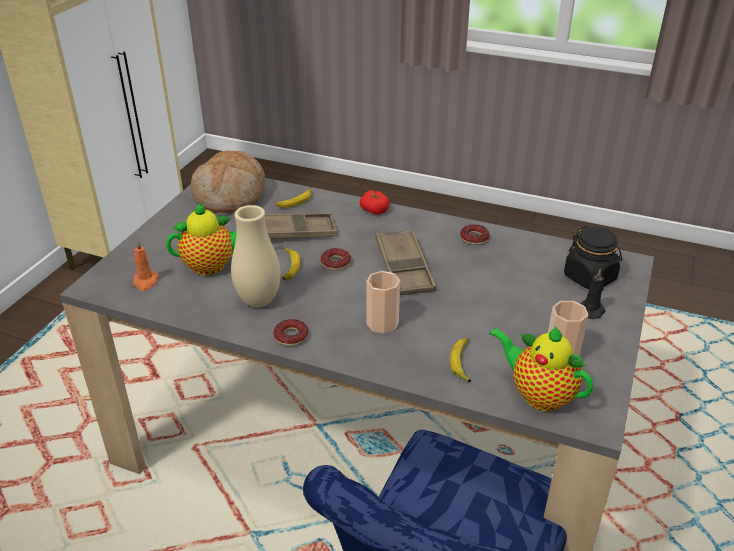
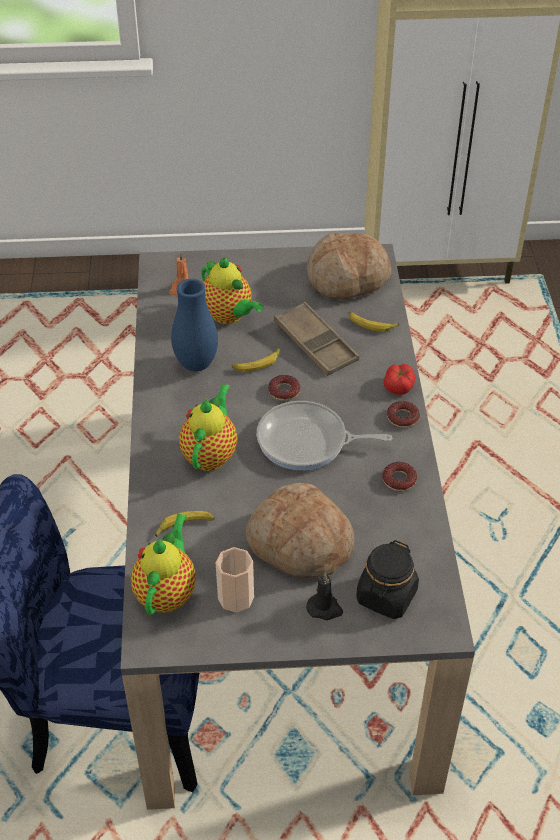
camera: 65 degrees right, 10 degrees up
beige vase [231,205,281,307] -> blue vase [171,279,218,371]
donut [273,319,308,346] -> donut moved to [387,401,420,428]
cup [366,271,400,333] -> teapot [179,384,237,471]
brown tray [375,229,436,295] -> frying pan [257,401,392,470]
none -> bread [246,483,354,577]

